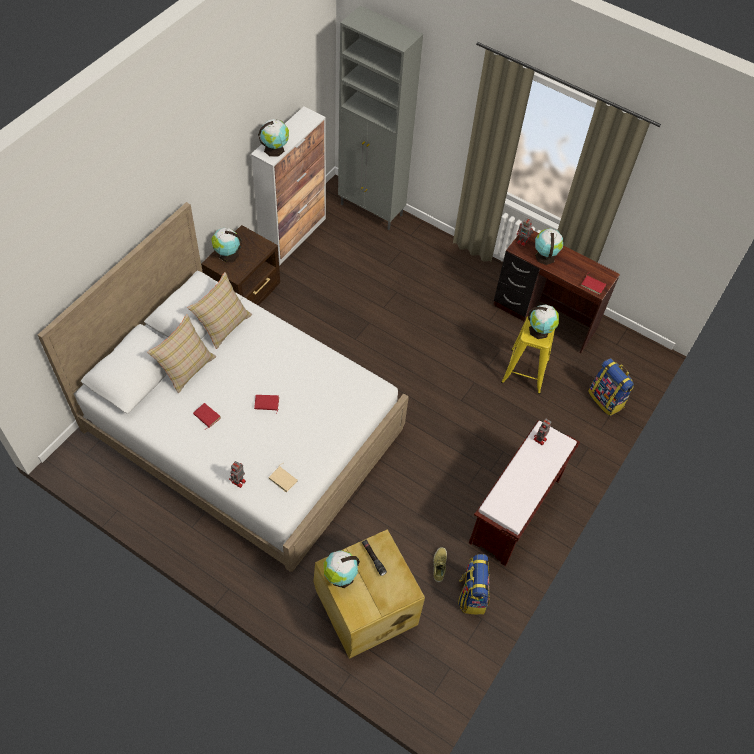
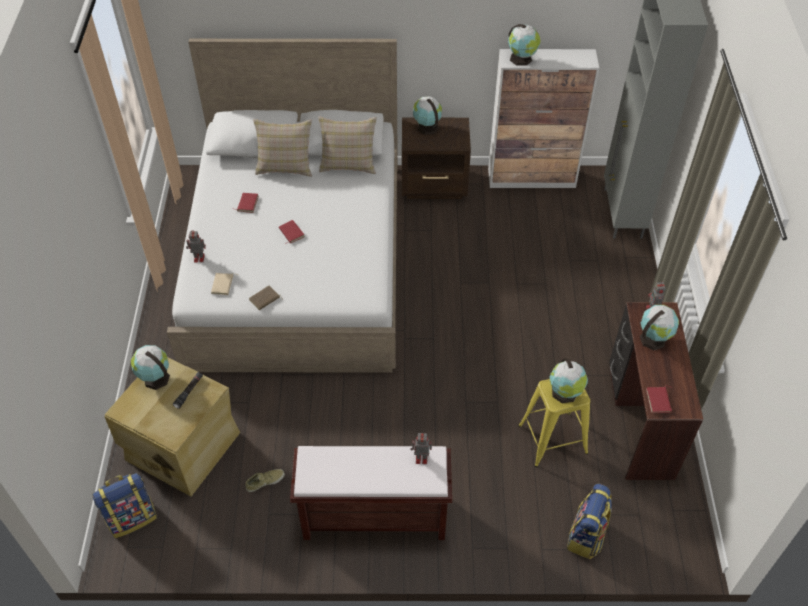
camera: 60 degrees right, 5 degrees down
backpack [458,554,490,615] -> backpack moved to [92,473,157,538]
none -> brown book [249,286,282,310]

